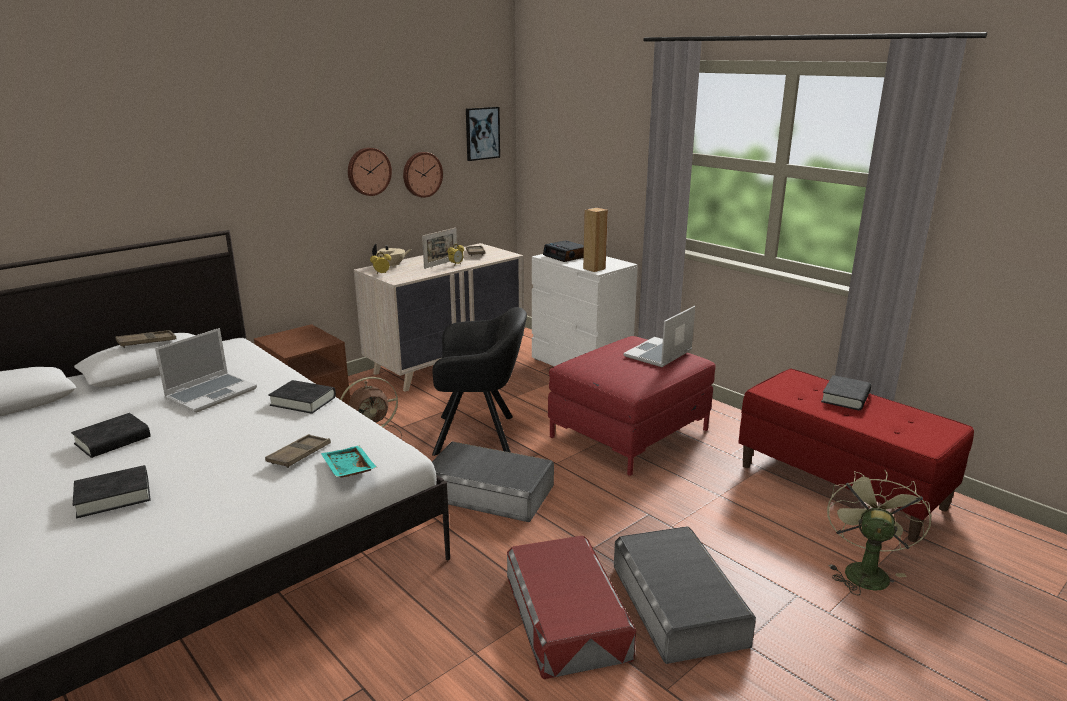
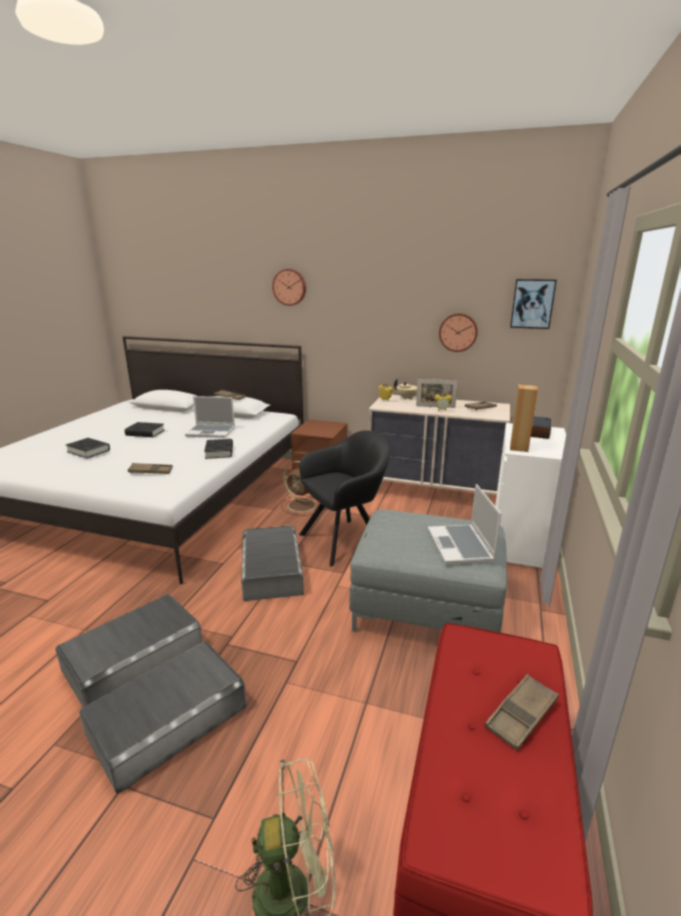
camera: 60 degrees right, 0 degrees up
turquoise tray [321,446,377,478] -> none
wall clock [348,148,392,196] -> wall clock moved to [272,269,306,306]
black armchair [432,307,527,456] -> black armchair turned 90 degrees counterclockwise [299,430,390,566]
red storage box [507,535,636,679] -> grey storage box [56,594,203,707]
red ottoman [548,336,715,476] -> grey ottoman [349,510,507,633]
laptop [623,306,695,367] -> laptop turned 105 degrees counterclockwise [428,484,501,564]
black book [821,375,871,410] -> brown tray [485,674,559,751]

